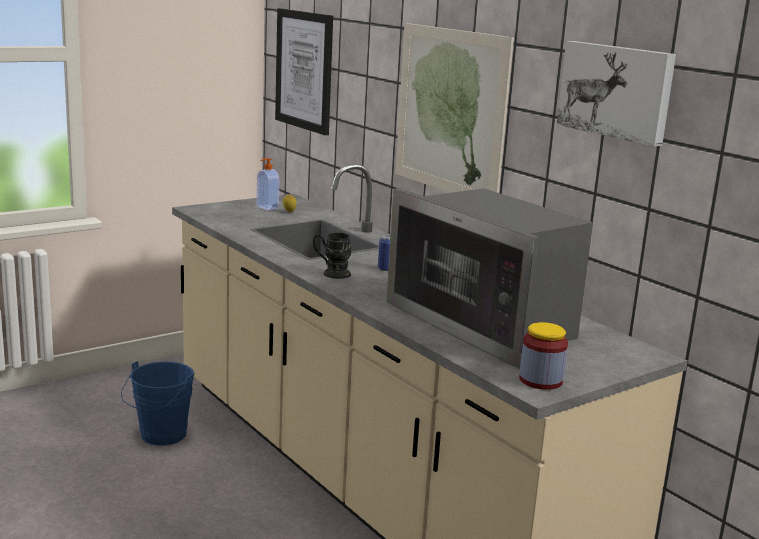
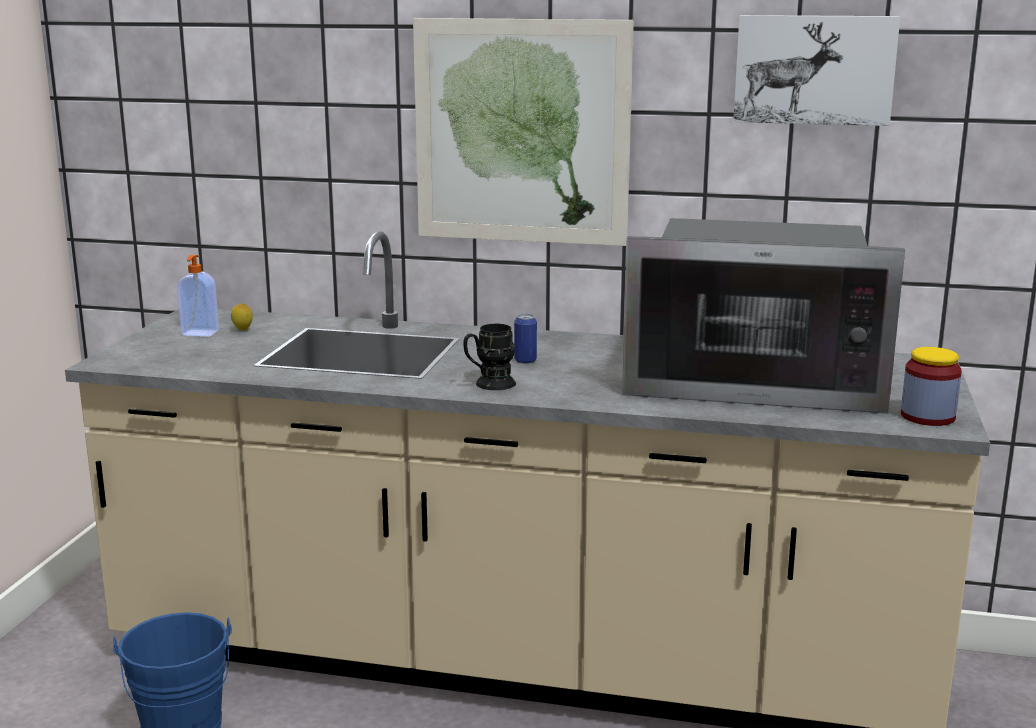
camera: 40 degrees left, 0 degrees up
picture [275,8,333,135] -> none

